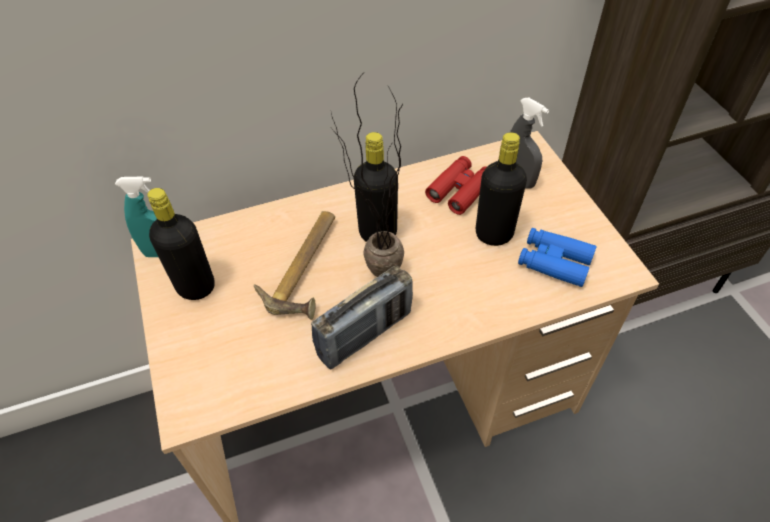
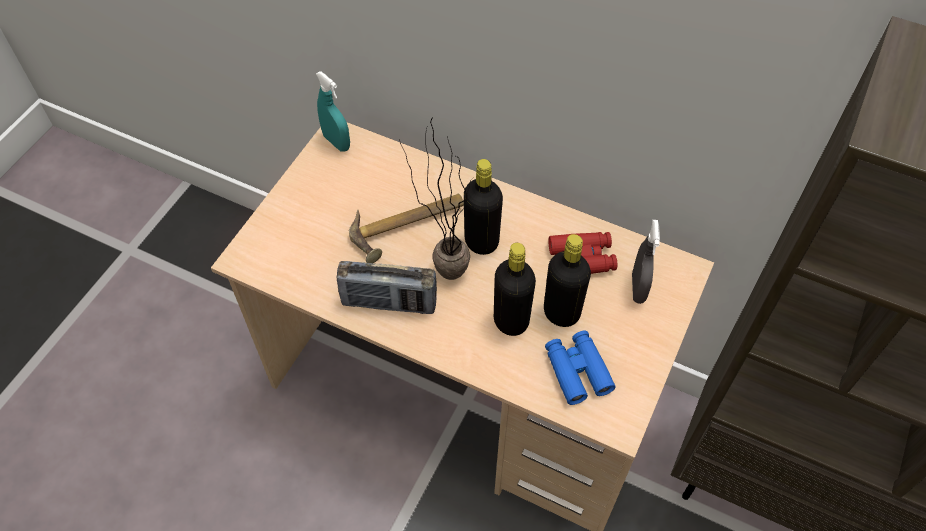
camera: 45 degrees right, 5 degrees up
black bottle [147,188,215,300] -> black bottle moved to [494,243,536,336]

